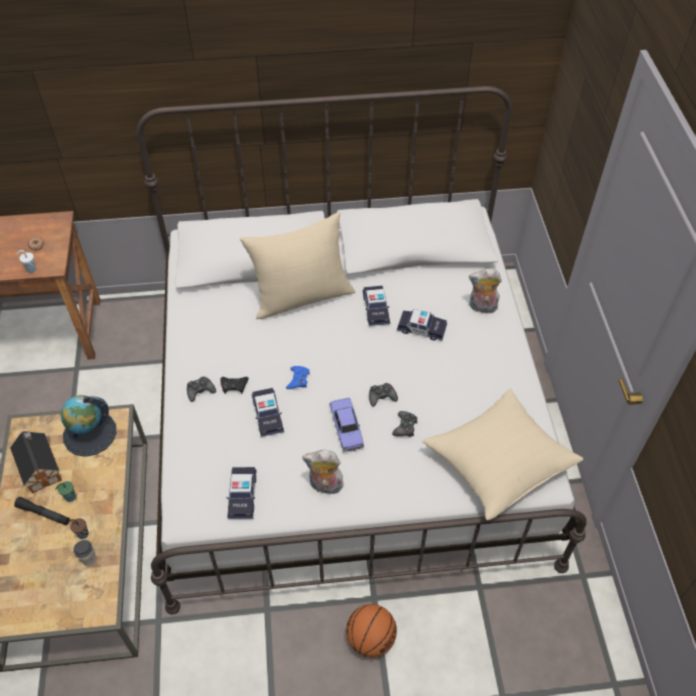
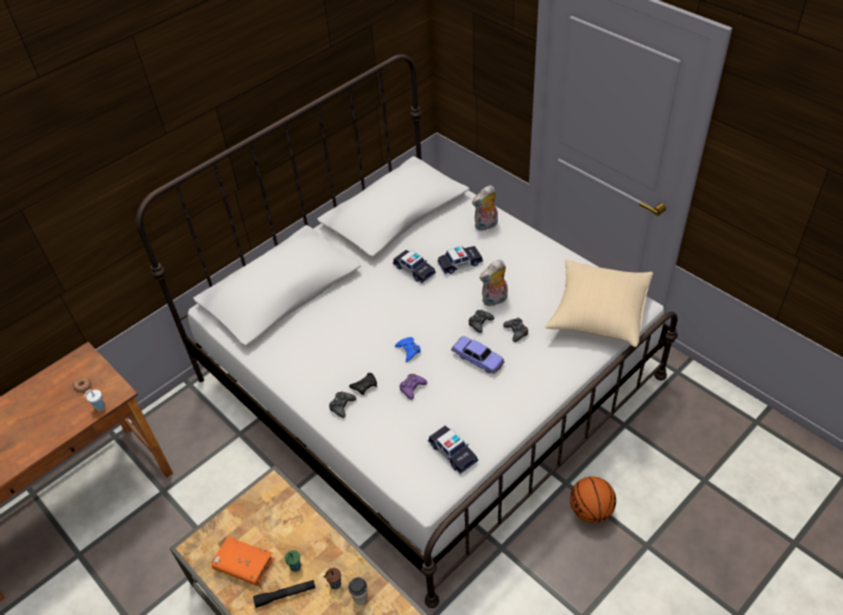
camera: 35 degrees left, 5 degrees down
toy house [10,431,62,494] -> orange book [211,536,275,586]
globe [61,395,116,457] -> none
beige pillow [239,212,355,319] -> none
toy car [252,388,284,437] -> purple game controller [399,374,427,400]
plush toy [302,450,343,495] -> plush toy moved to [479,259,508,306]

